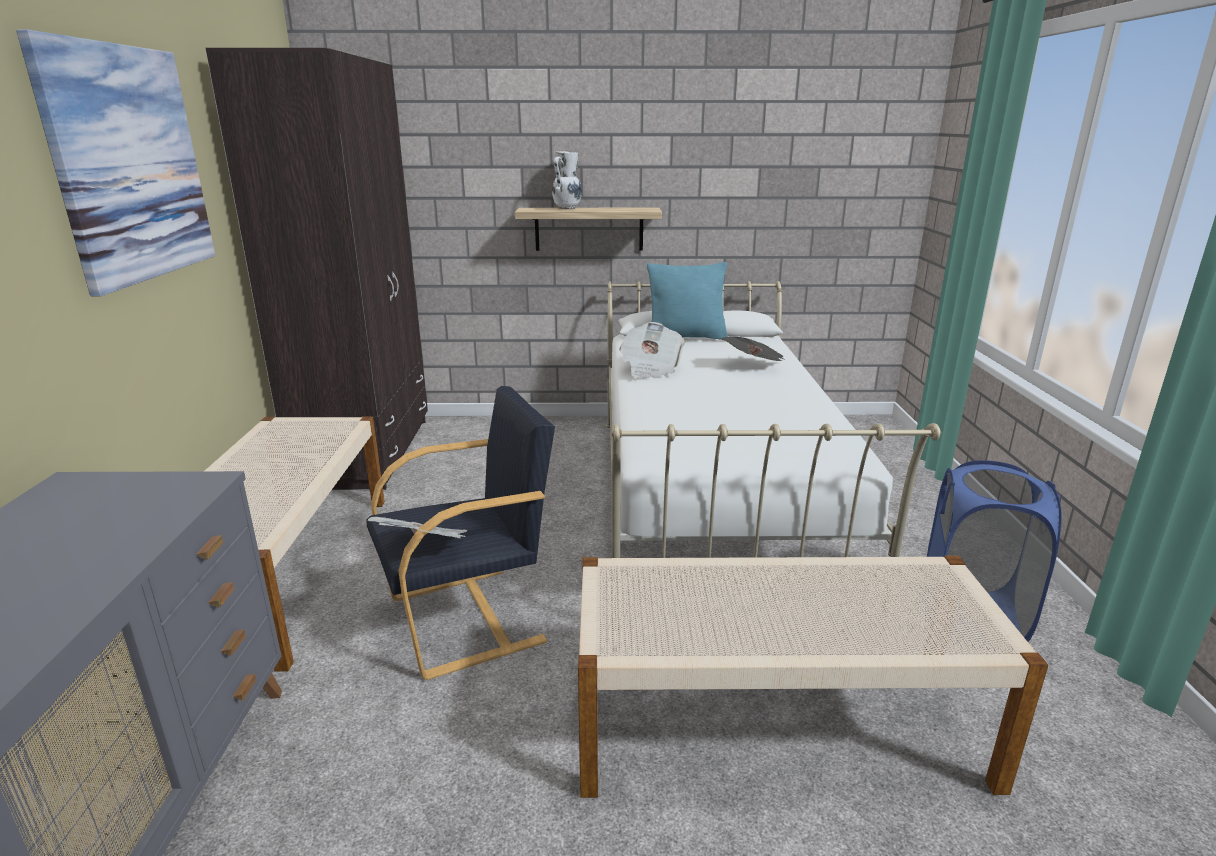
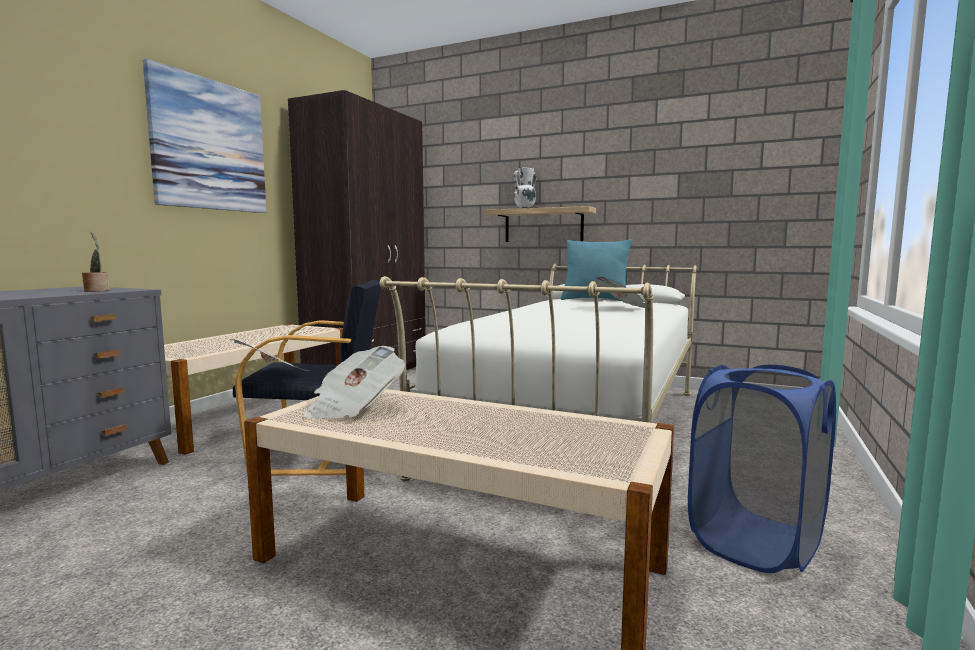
camera: 25 degrees right, 15 degrees down
newspaper [619,322,685,379] -> newspaper moved to [303,346,405,419]
none -> potted plant [82,232,110,292]

